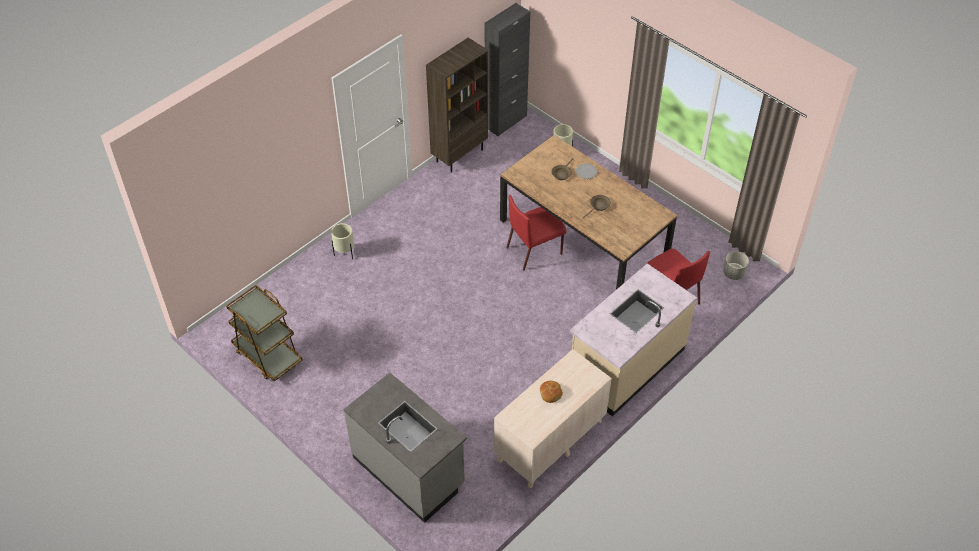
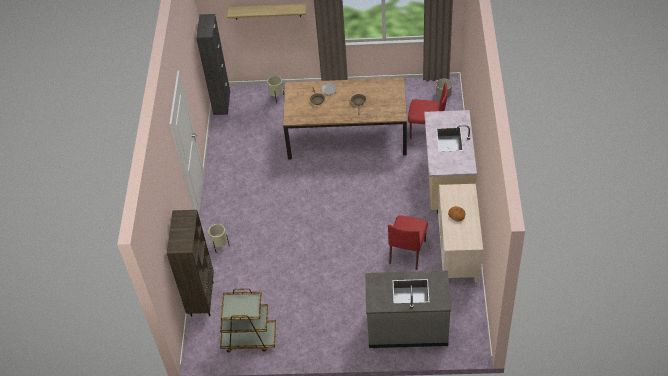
camera: 40 degrees left, 0 degrees up
brown bookcase [426,38,488,173] -> brown bookcase moved to [167,210,214,317]
red chair [506,195,567,271] -> red chair moved to [388,215,428,270]
none -> shelf [227,4,306,19]

